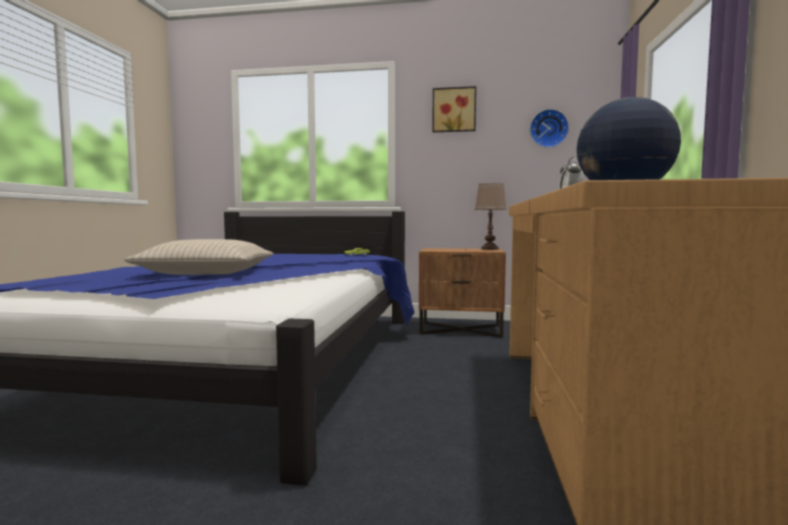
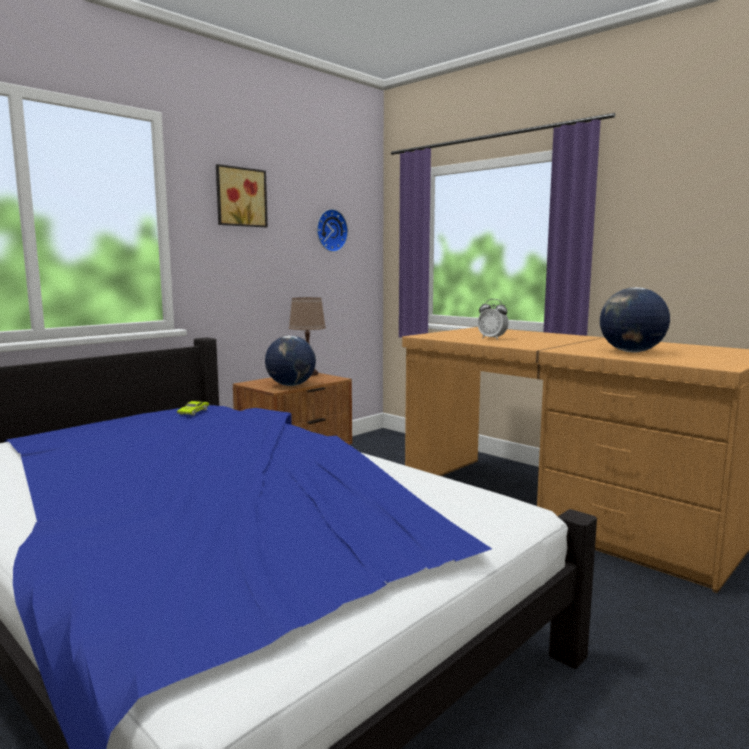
camera: 55 degrees left, 5 degrees up
beige pillow [124,239,274,275] -> none
none -> globe [265,336,316,386]

